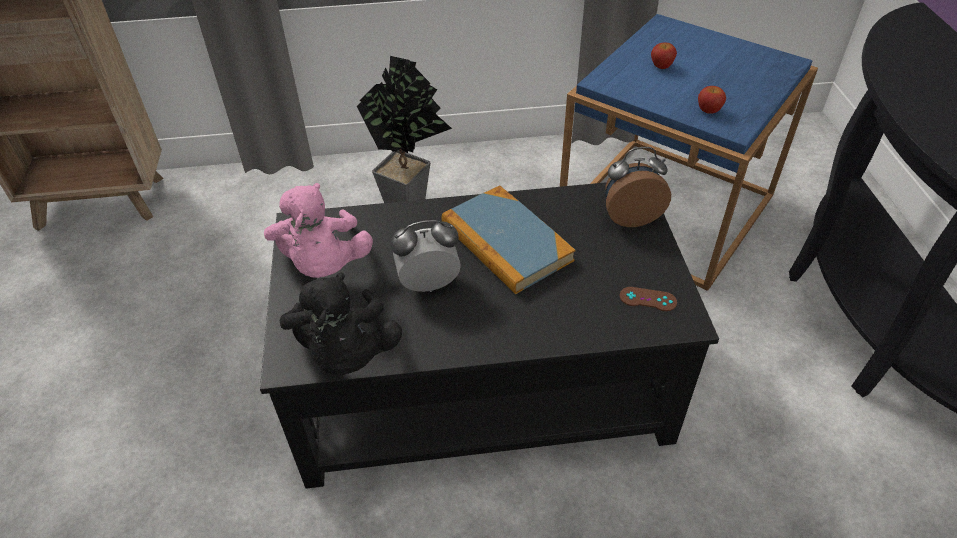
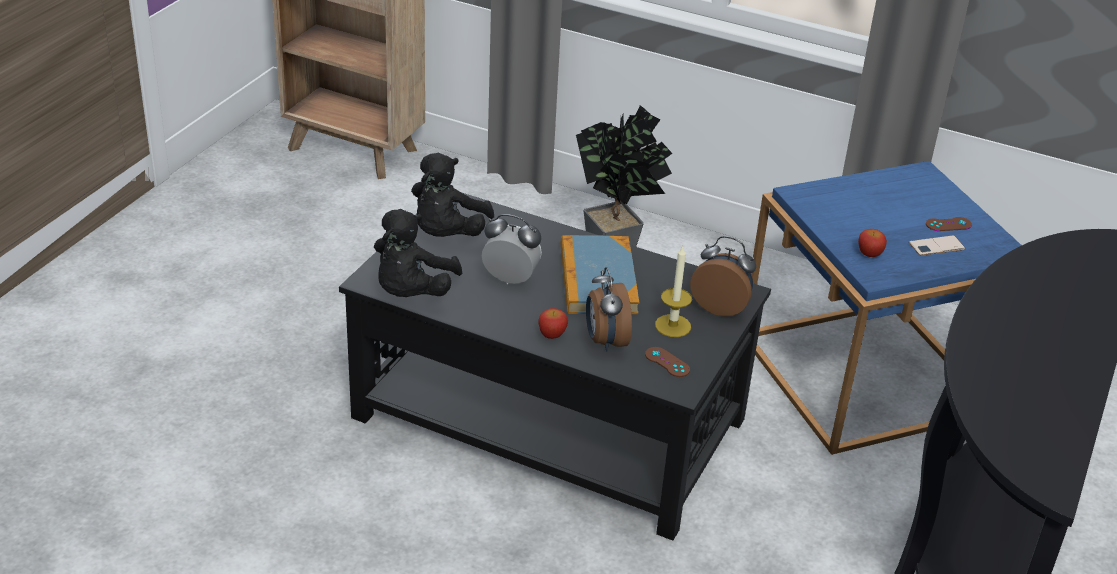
camera: 30 degrees right, 10 degrees down
pink plush toy [264,183,373,278] -> black plush toy [411,153,494,237]
apple [651,43,677,69] -> apple moved to [538,308,568,339]
none -> alarm clock [586,267,632,352]
none -> candle [655,247,692,337]
none -> phone [909,235,966,256]
none -> brown game controller [926,217,972,231]

